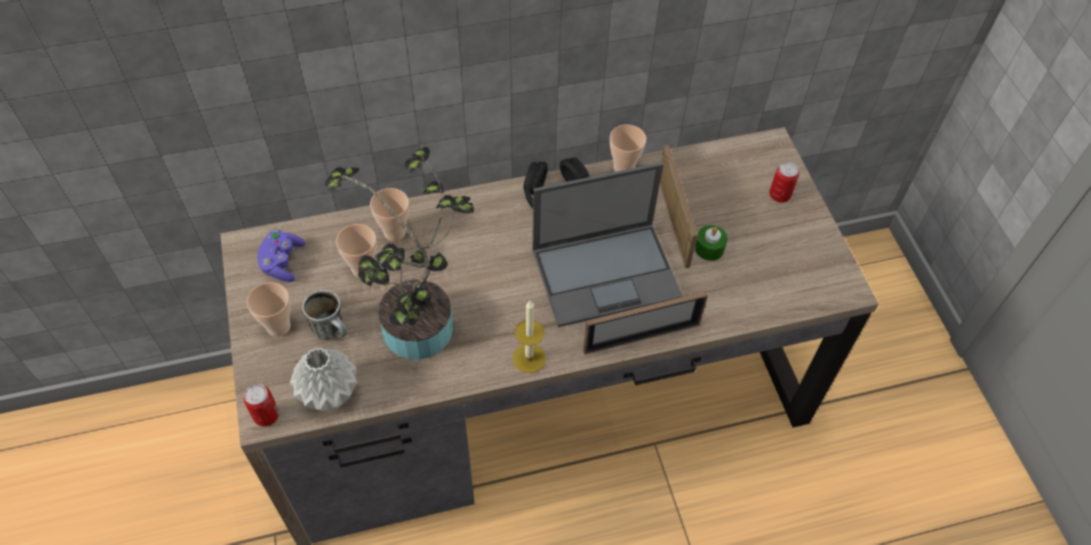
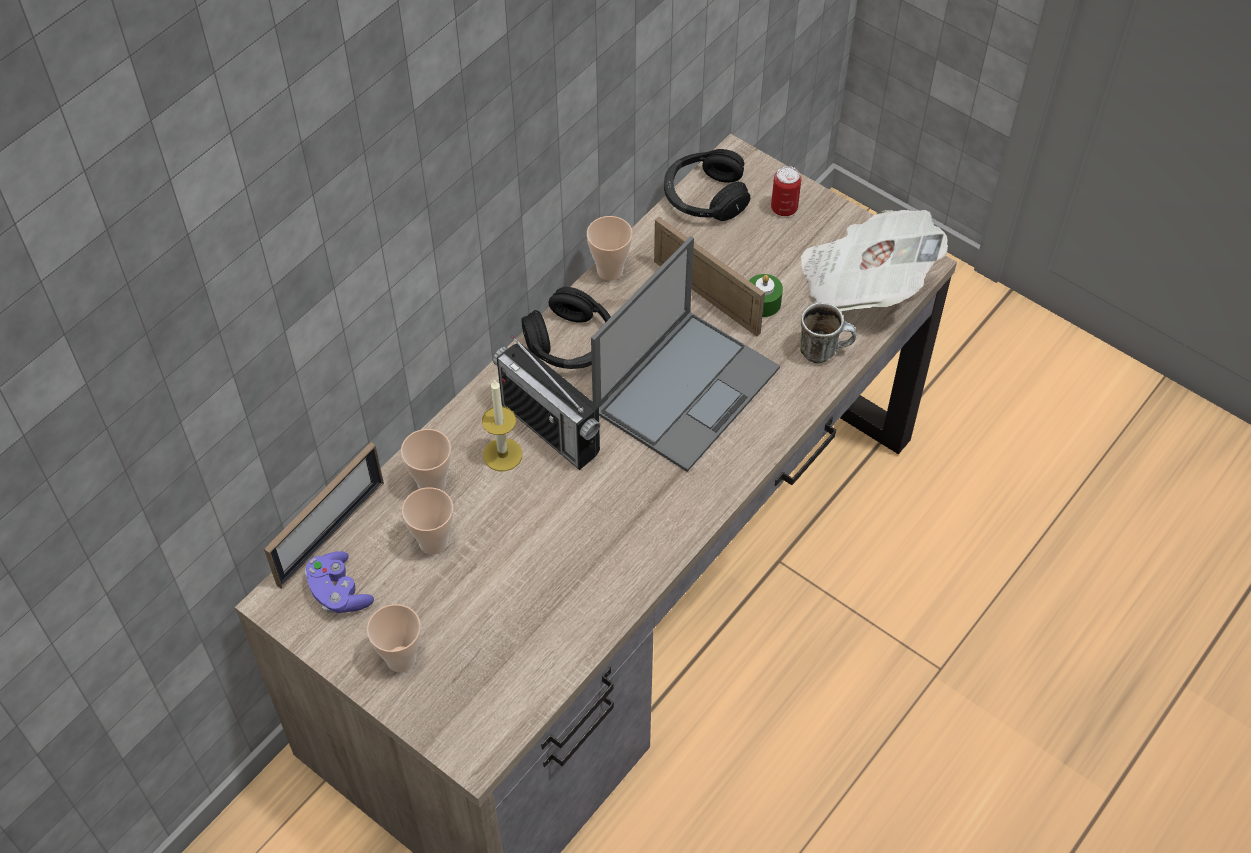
camera: 35 degrees left, 0 degrees up
can [244,384,279,427] -> none
grey vase [290,347,357,411] -> none
mug [302,290,347,339] -> mug moved to [800,302,856,363]
potted plant [324,147,474,360] -> none
candle [513,301,546,373] -> candle moved to [482,379,522,471]
picture frame [583,291,708,355] -> picture frame moved to [264,442,384,589]
none -> radio [493,335,600,470]
none -> black headphones [664,149,750,221]
none -> newspaper [801,210,948,311]

